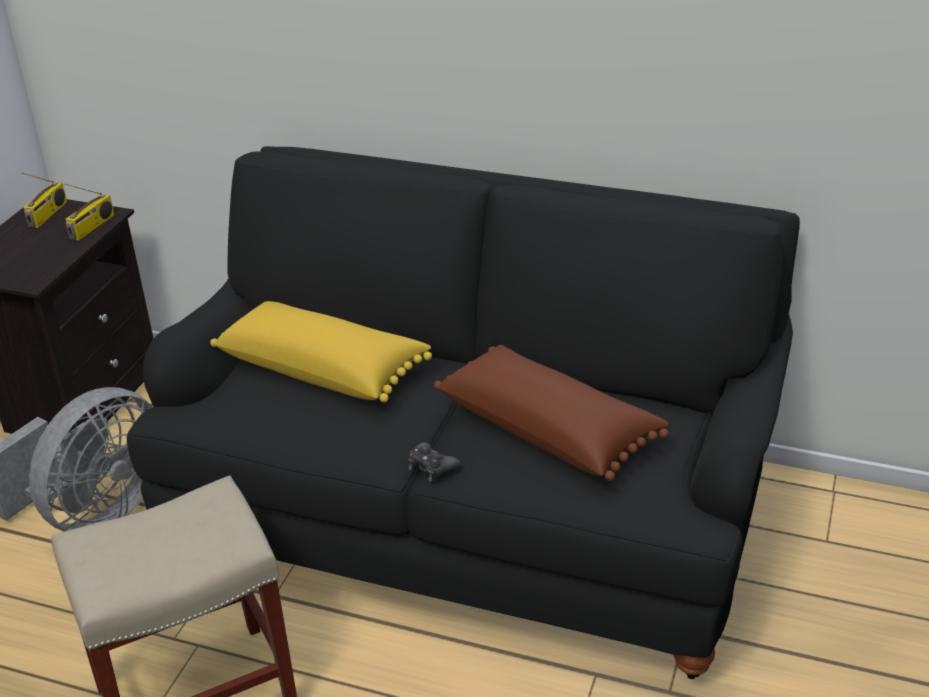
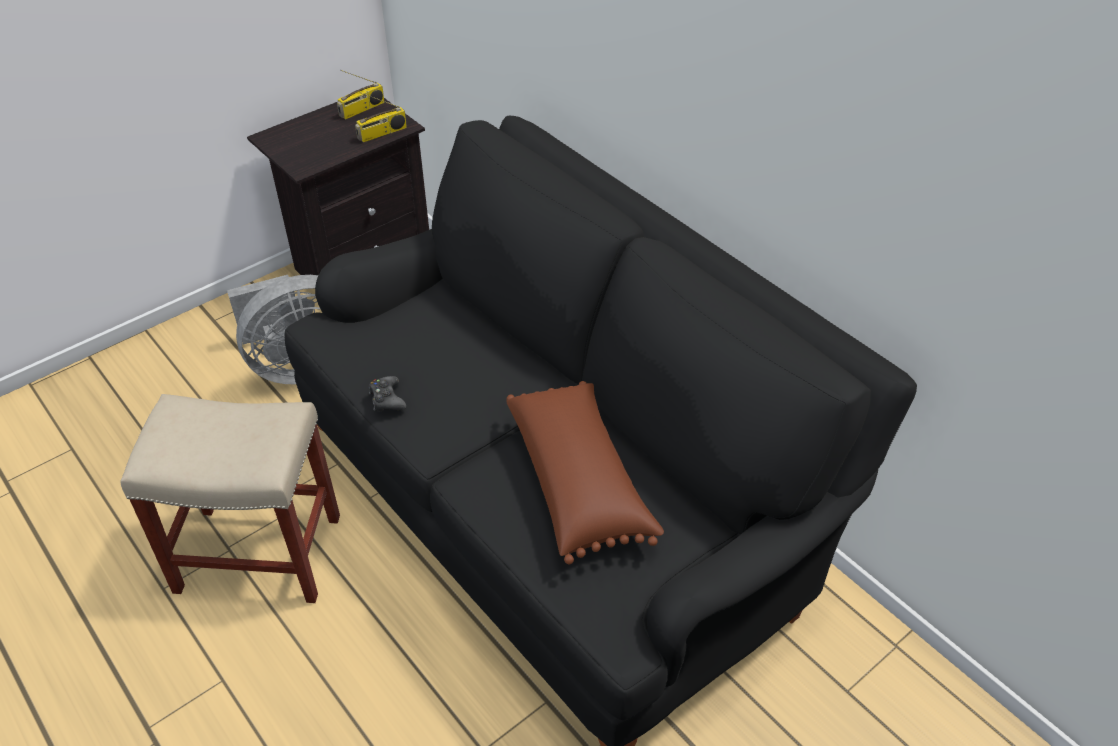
camera: 30 degrees right, 10 degrees up
yellow pillow [210,301,432,402] -> none
black game controller [408,442,461,481] -> black game controller moved to [369,376,406,412]

